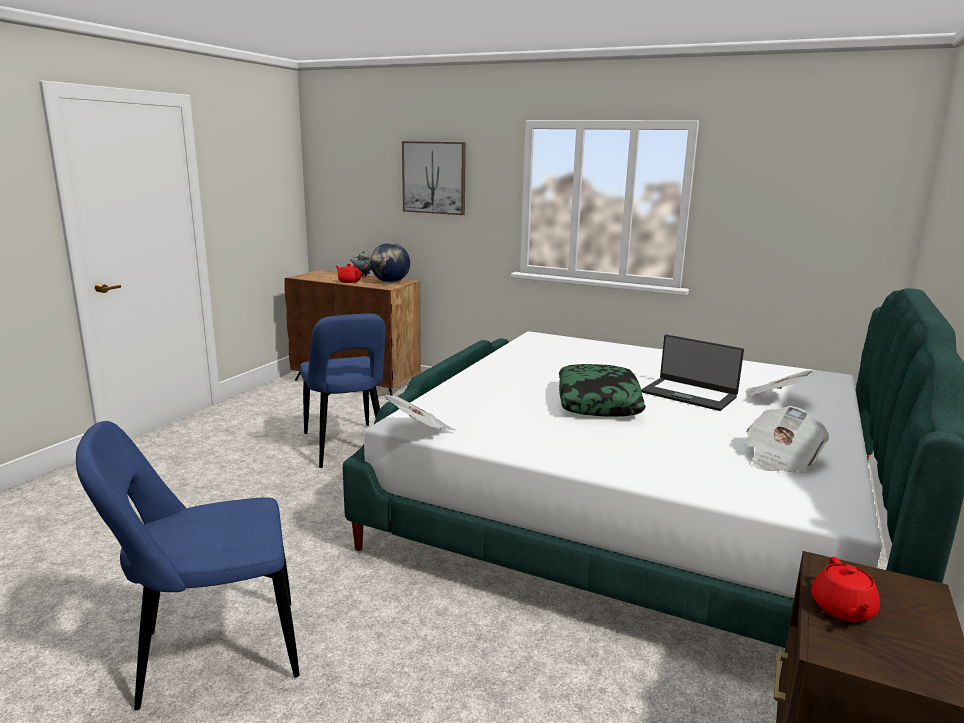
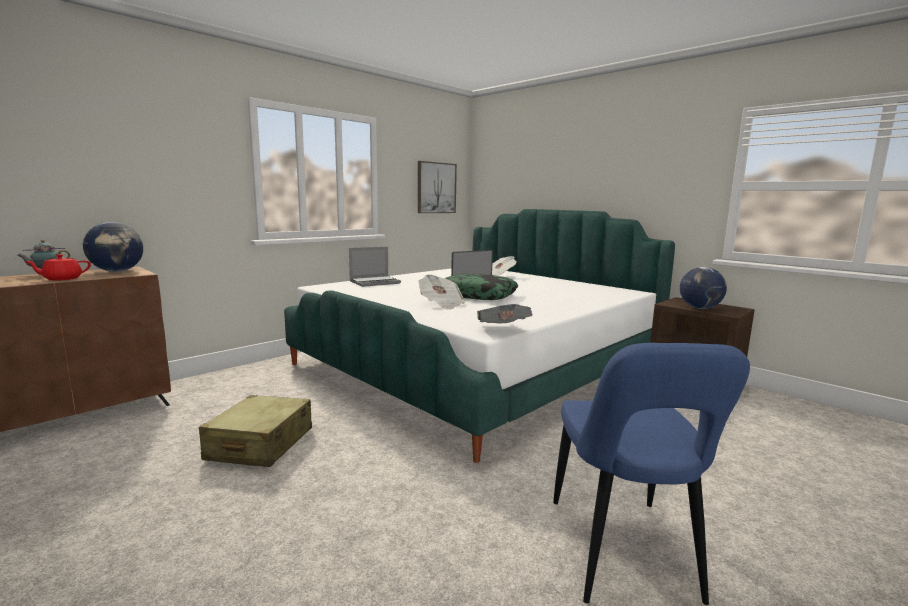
camera: 70 degrees left, 5 degrees down
blue chair [300,313,386,468] -> beige suitcase [199,395,312,467]
picture [402,141,466,215] -> picture moved to [418,161,457,213]
newspaper [747,406,829,472] -> newspaper moved to [418,275,465,310]
red teapot [811,557,880,622] -> globe [680,267,727,309]
none -> laptop [349,247,401,287]

